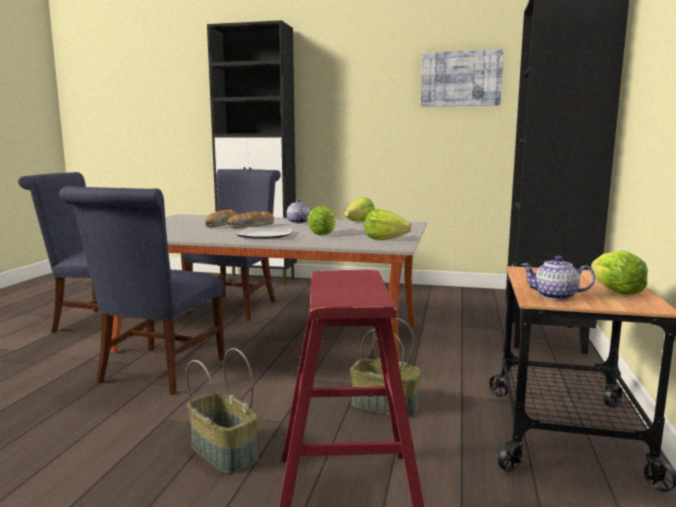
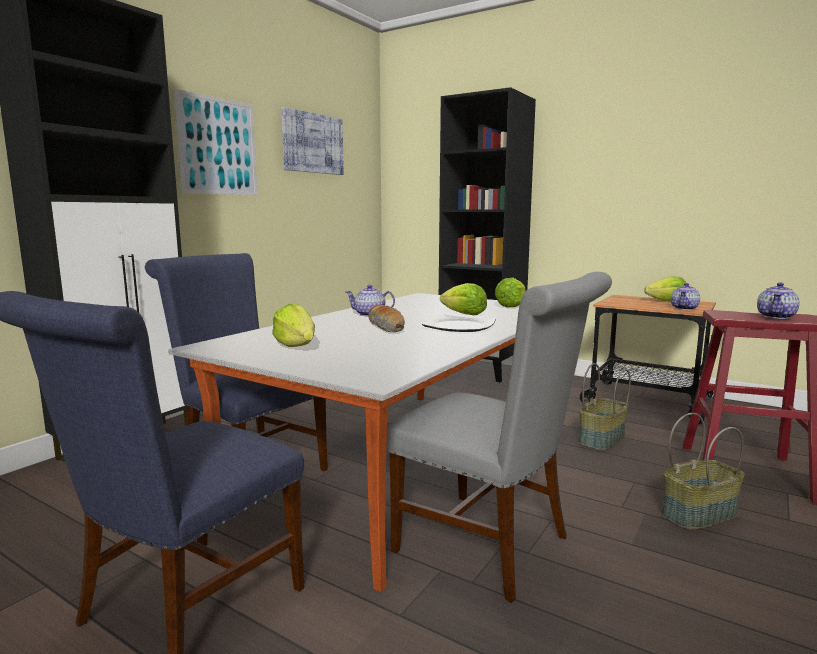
camera: 70 degrees left, 0 degrees up
blue chair [59,186,225,395] -> grey chair [387,272,612,603]
bread [205,209,237,227] -> none
lettuce [344,197,375,222] -> lettuce moved to [272,304,315,347]
none -> picture [173,89,258,196]
none -> teapot [757,282,800,319]

